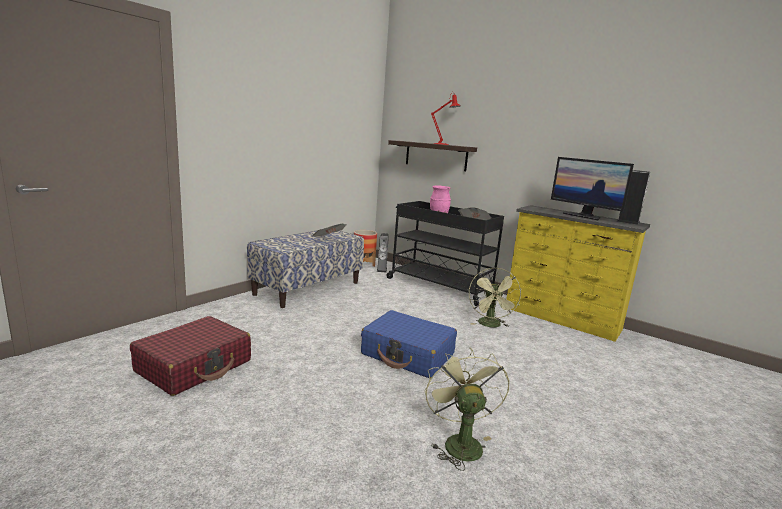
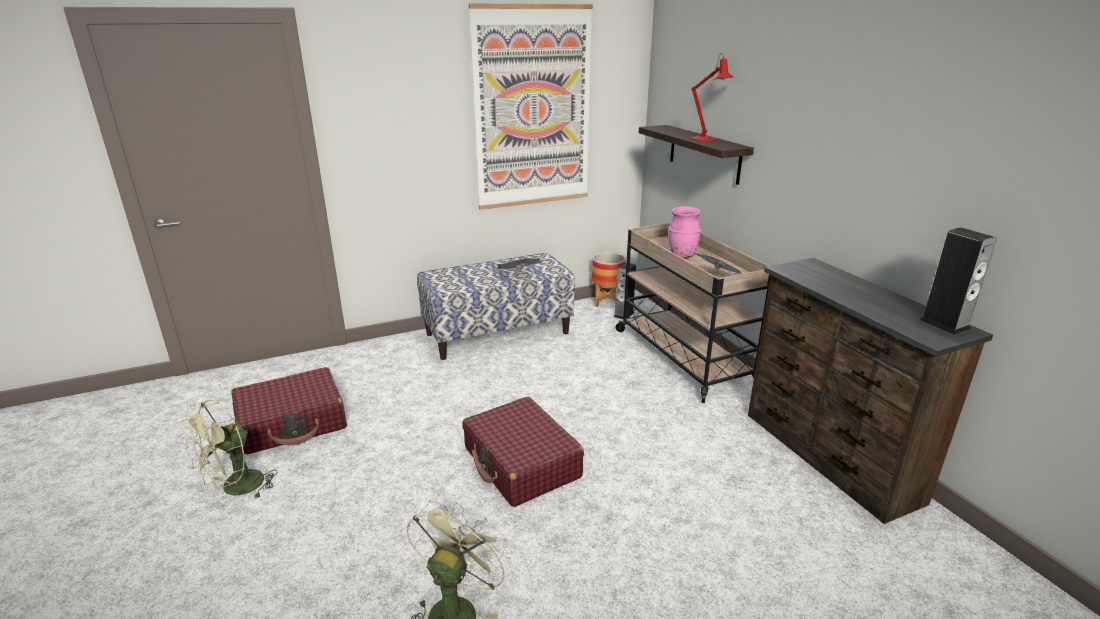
camera: 30 degrees right, 10 degrees up
blue suitcase [361,310,457,378] -> red suitcase [462,397,584,507]
black cart [386,201,504,306] -> beige cart [616,223,771,403]
green fan [469,268,522,327] -> green fan moved to [181,399,277,499]
yellow dresser [506,205,650,342] -> brown dresser [748,258,993,524]
monitor [551,157,634,220] -> none
none -> picture [469,3,593,210]

